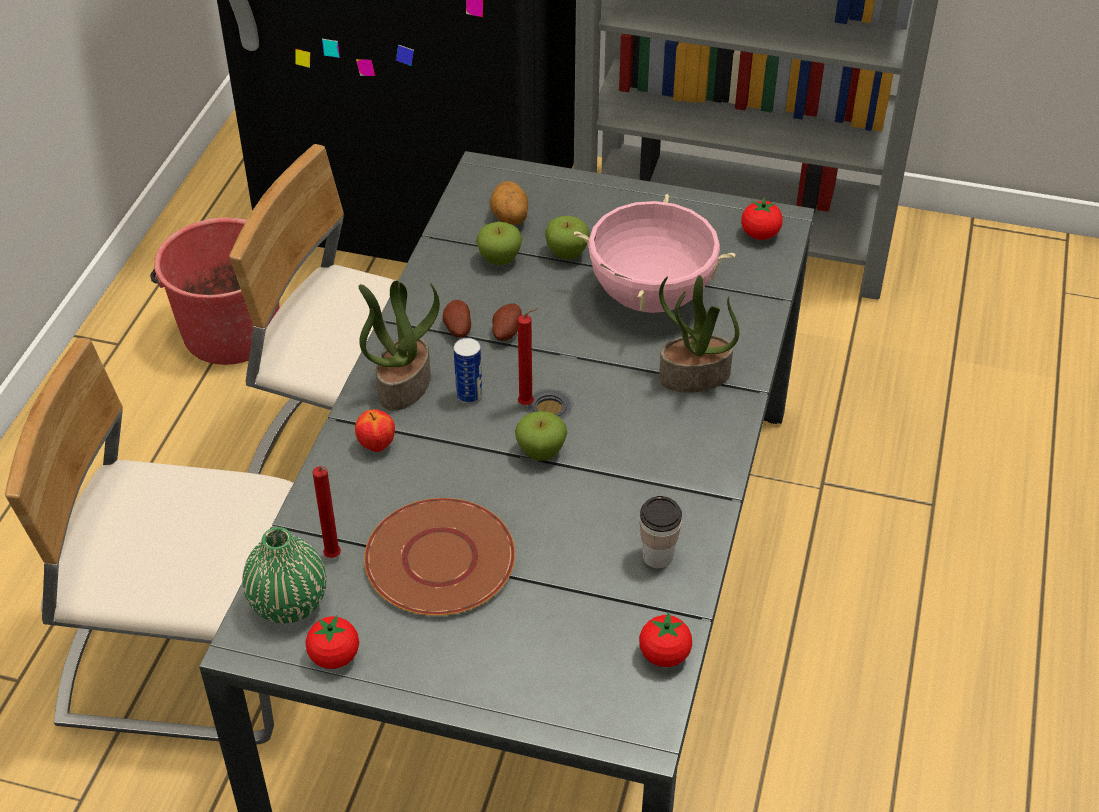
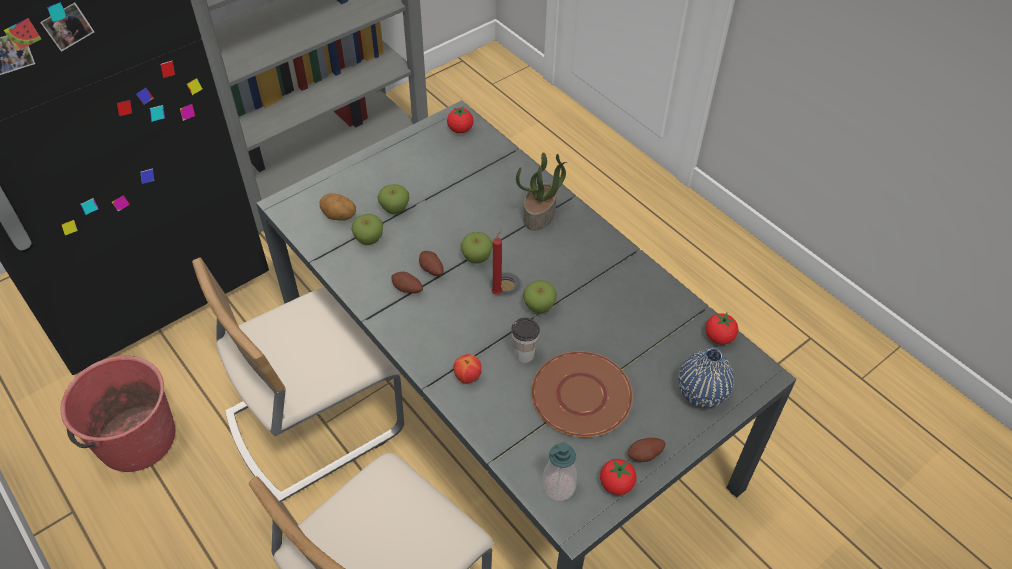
camera: 55 degrees left, 5 degrees up
green vase [242,527,327,623] -> soap dispenser [542,442,577,501]
red candle [312,466,341,558] -> none
potted plant [359,280,440,411] -> none
can [454,338,483,405] -> none
pink cooking pot [574,194,736,313] -> none
cup [639,496,682,568] -> cup moved to [511,318,540,363]
none -> apple [461,232,493,264]
none -> potato [628,438,666,462]
none -> blue vase [678,347,734,408]

